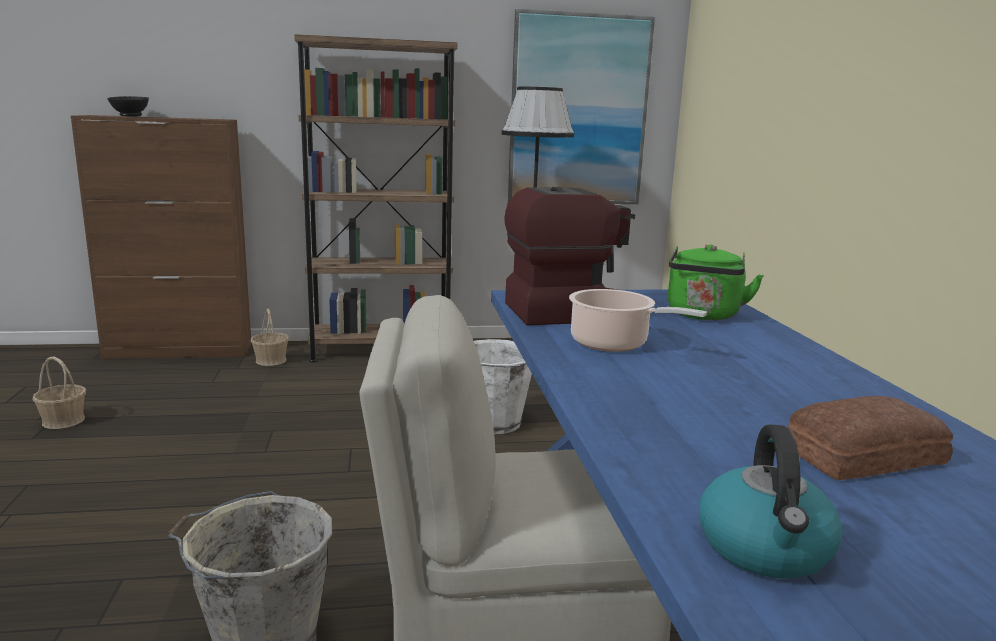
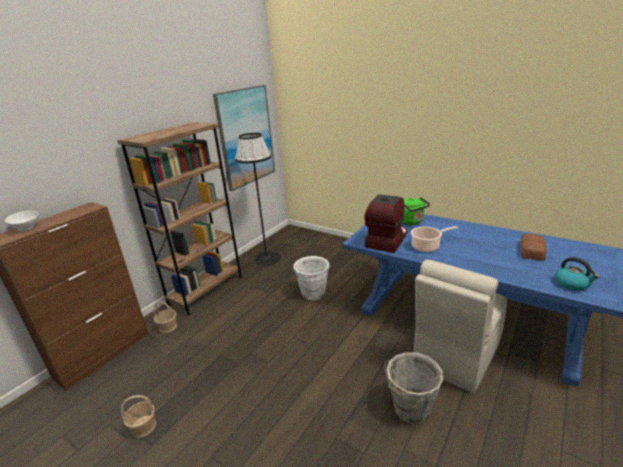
camera: 45 degrees left, 10 degrees up
black bowl [107,96,149,116] -> white bowl [5,211,39,231]

